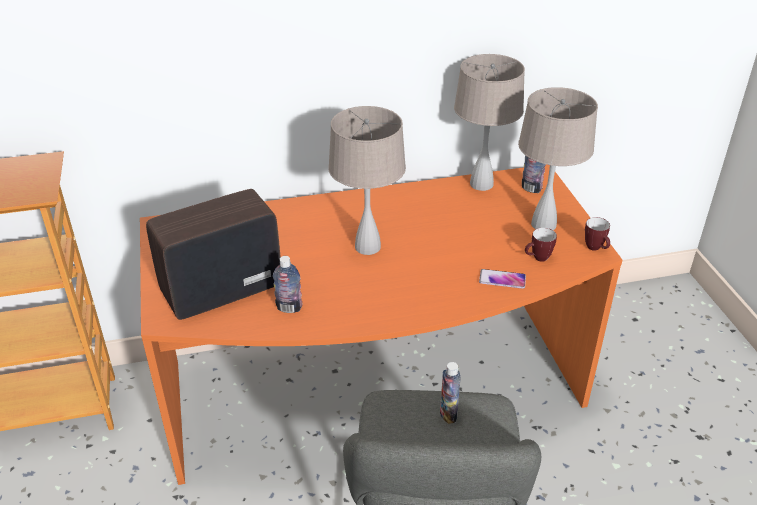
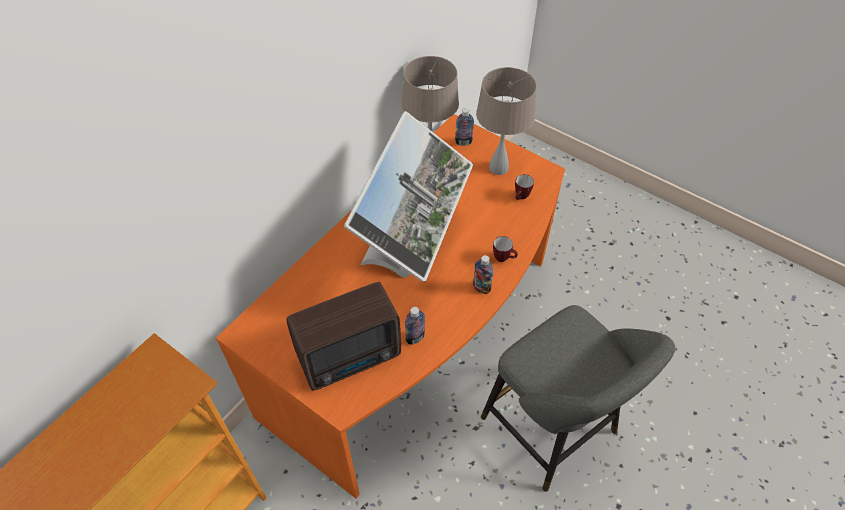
camera: 40 degrees left, 15 degrees up
radio [146,189,281,320] -> radio turned 135 degrees counterclockwise [286,282,401,390]
beige table lamp [328,106,406,255] -> monitor [344,111,473,282]
bottle [440,362,461,424] -> bottle moved to [473,255,493,294]
phone [479,269,526,289] -> none
mug [585,217,610,251] -> mug moved to [493,236,518,262]

